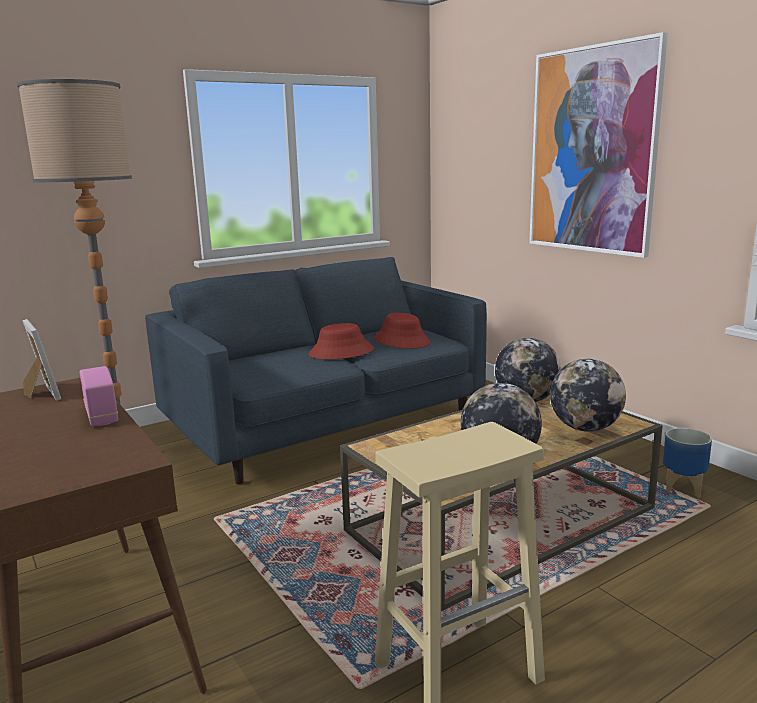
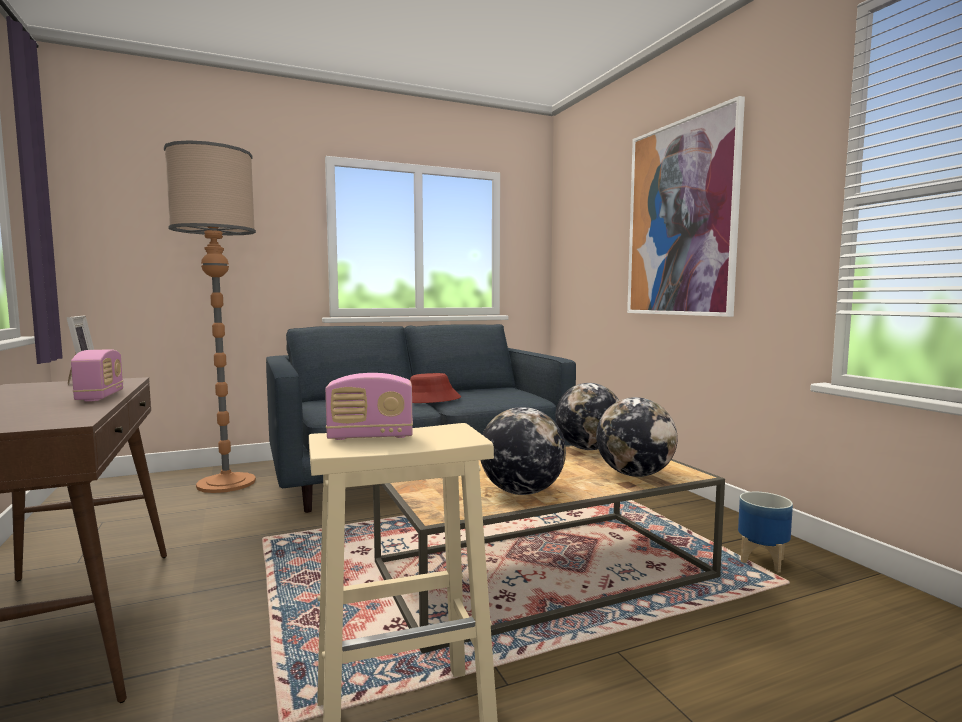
camera: 10 degrees right, 10 degrees down
red hat [374,313,430,349] -> none
none -> radio [325,373,413,440]

